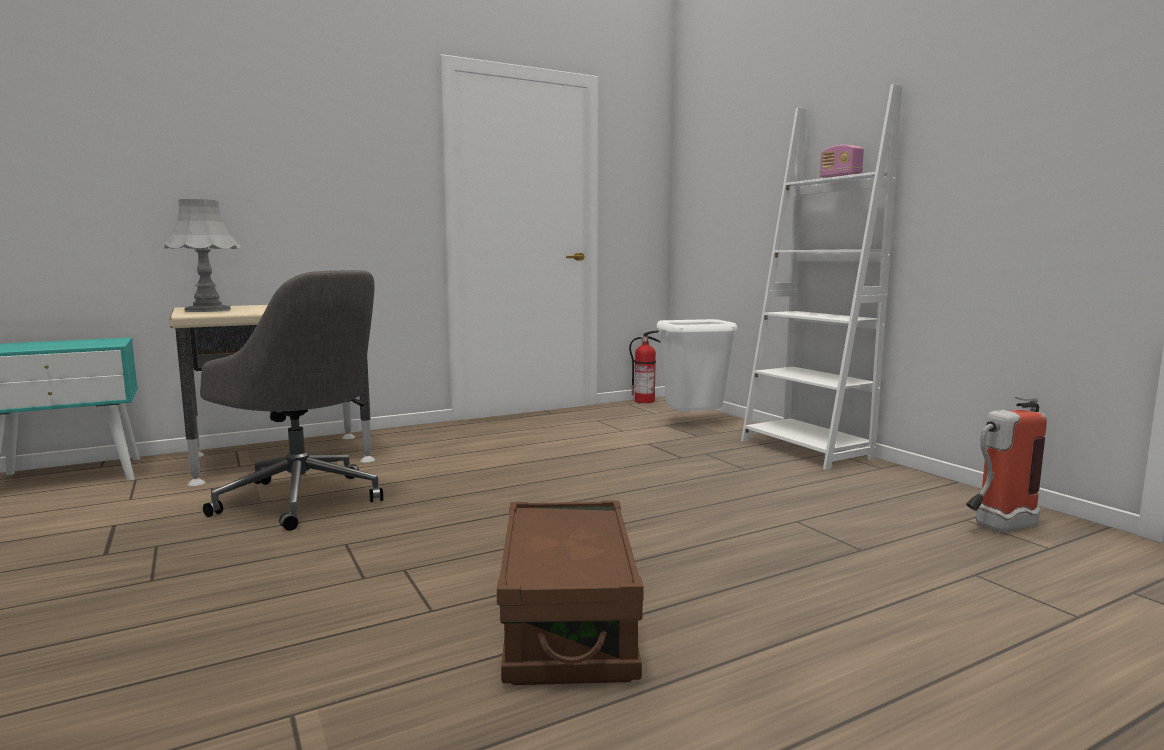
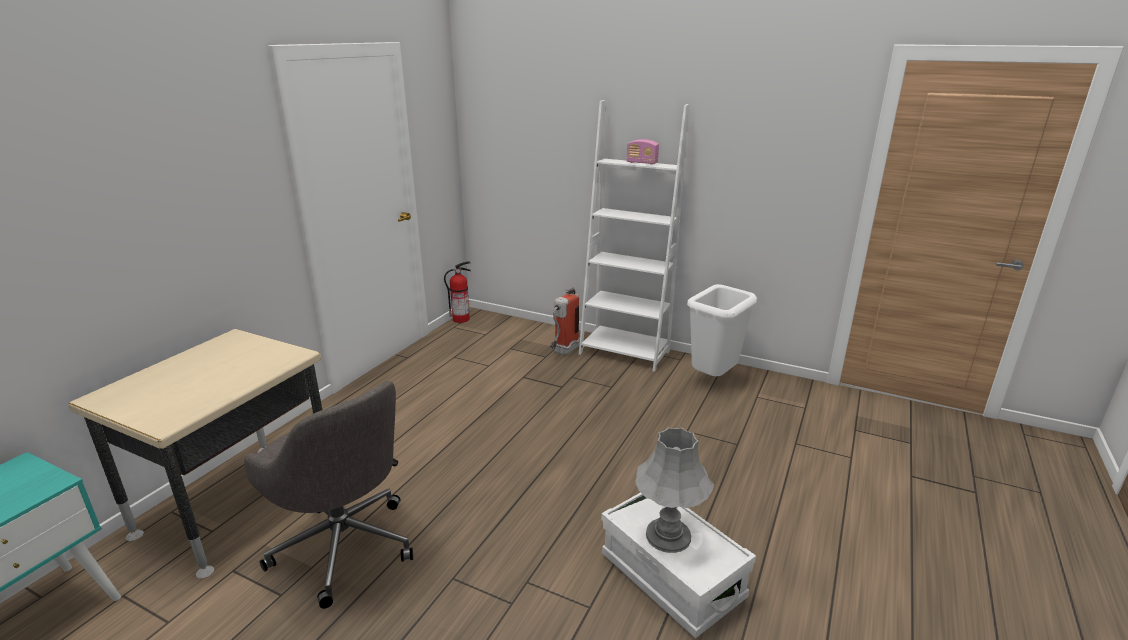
camera: 35 degrees left, 15 degrees up
grey table lamp [163,199,240,312] -> grey table lamp moved to [635,428,714,553]
grey office chair [200,270,383,531] -> grey office chair turned 45 degrees clockwise [244,381,413,609]
brown storage box [497,500,644,685] -> white storage box [601,492,756,638]
white trash can [657,319,737,411] -> white trash can moved to [687,284,757,376]
fire extinguisher [966,396,1047,532] -> fire extinguisher moved to [550,287,580,356]

